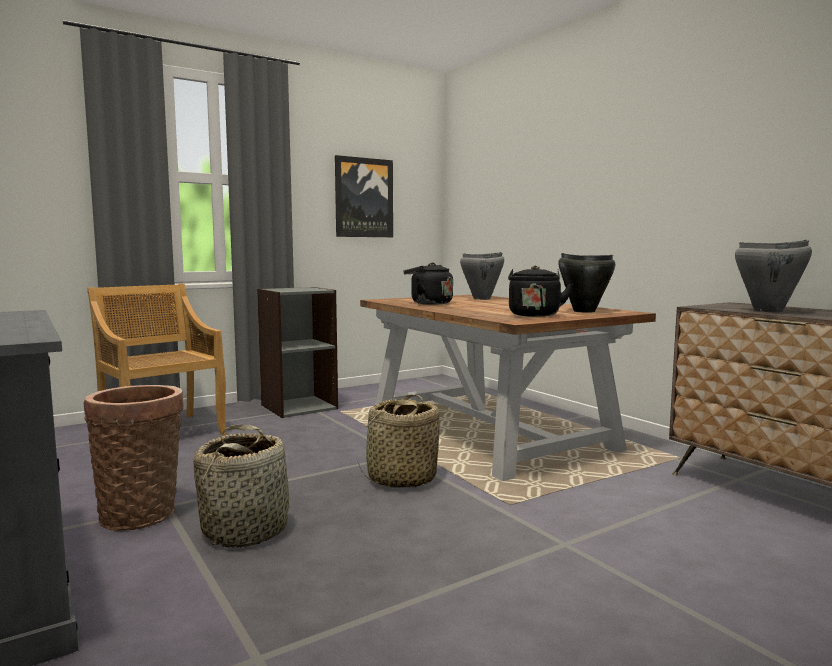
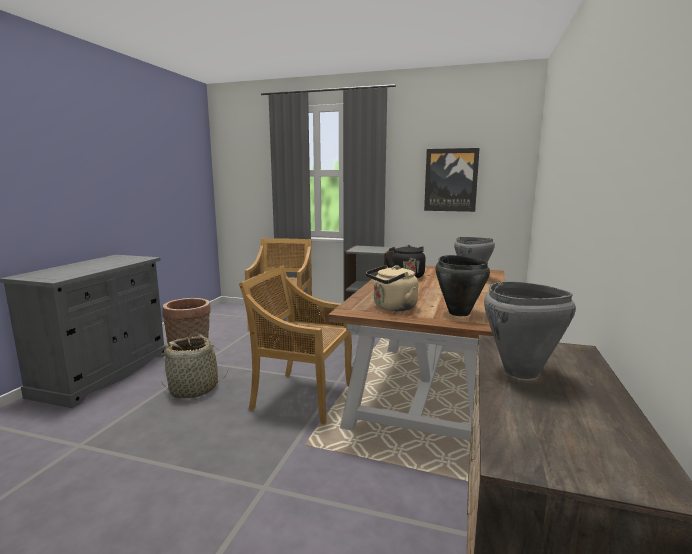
camera: 50 degrees right, 5 degrees up
basket [358,394,440,488] -> beige chair [239,265,352,424]
black kettle [508,266,573,317] -> beige kettle [366,265,418,311]

